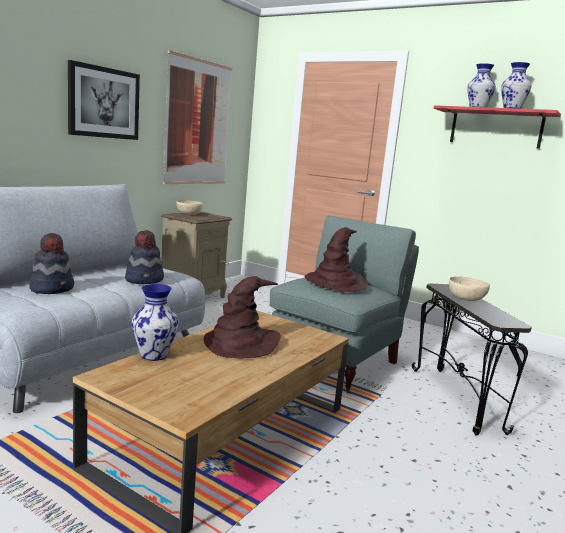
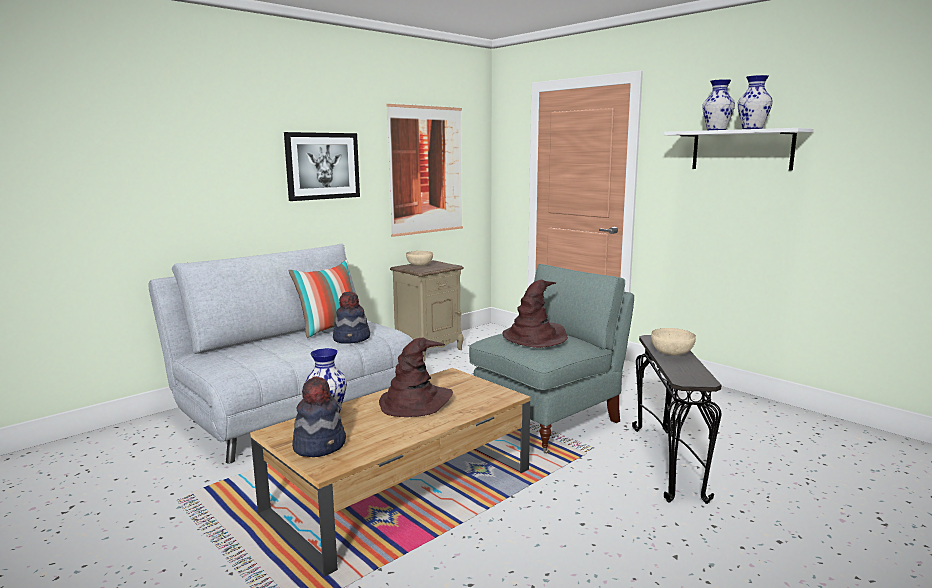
camera: 15 degrees right, 0 degrees up
hat [29,233,74,294] -> hat moved to [292,376,346,457]
red shelf [434,105,561,149] -> white shelf [664,128,814,171]
none -> pillow [288,260,353,338]

